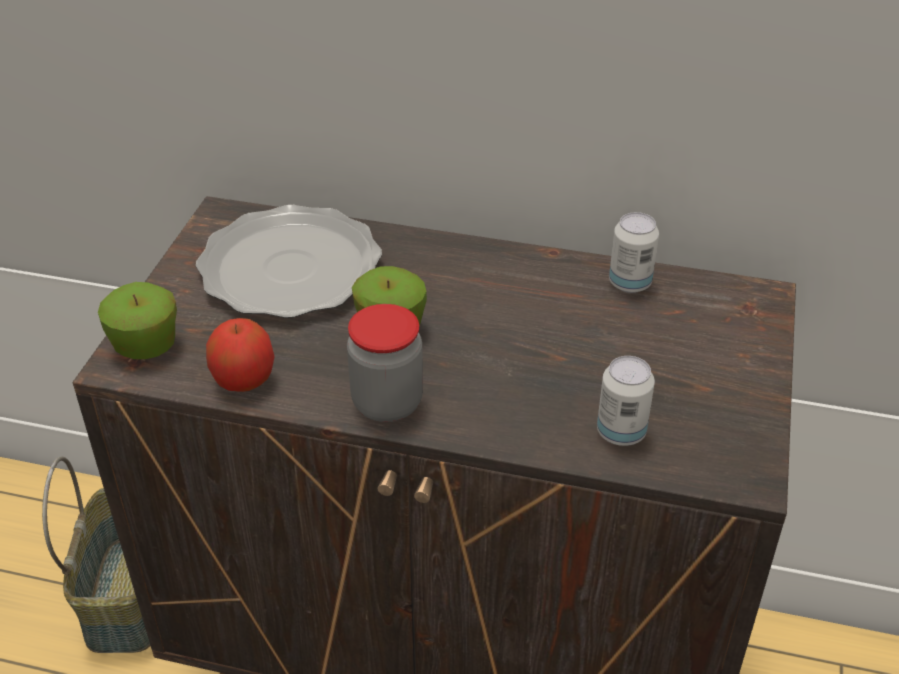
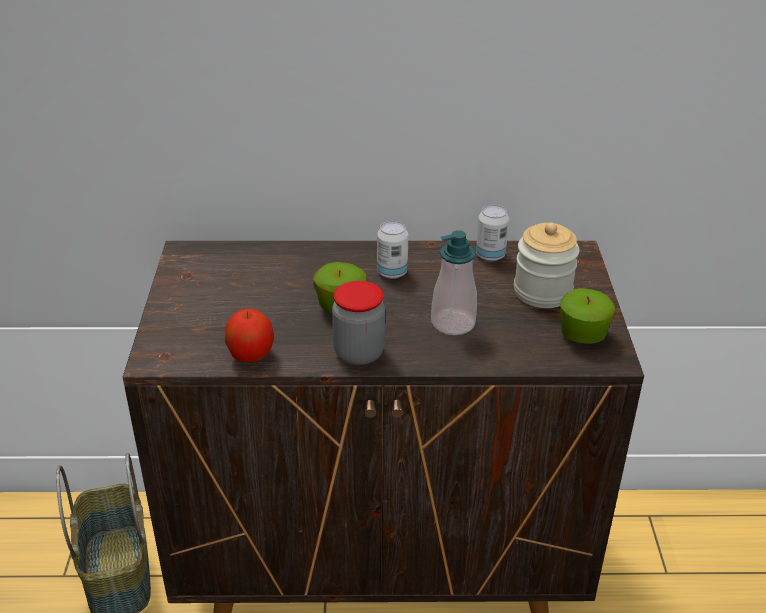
camera: 15 degrees left, 5 degrees down
apple [98,282,177,359] -> apple moved to [560,288,615,344]
plate [196,205,382,318] -> none
can [597,356,655,446] -> can moved to [377,221,409,279]
none -> soap dispenser [431,230,477,335]
none -> jar [514,222,580,308]

